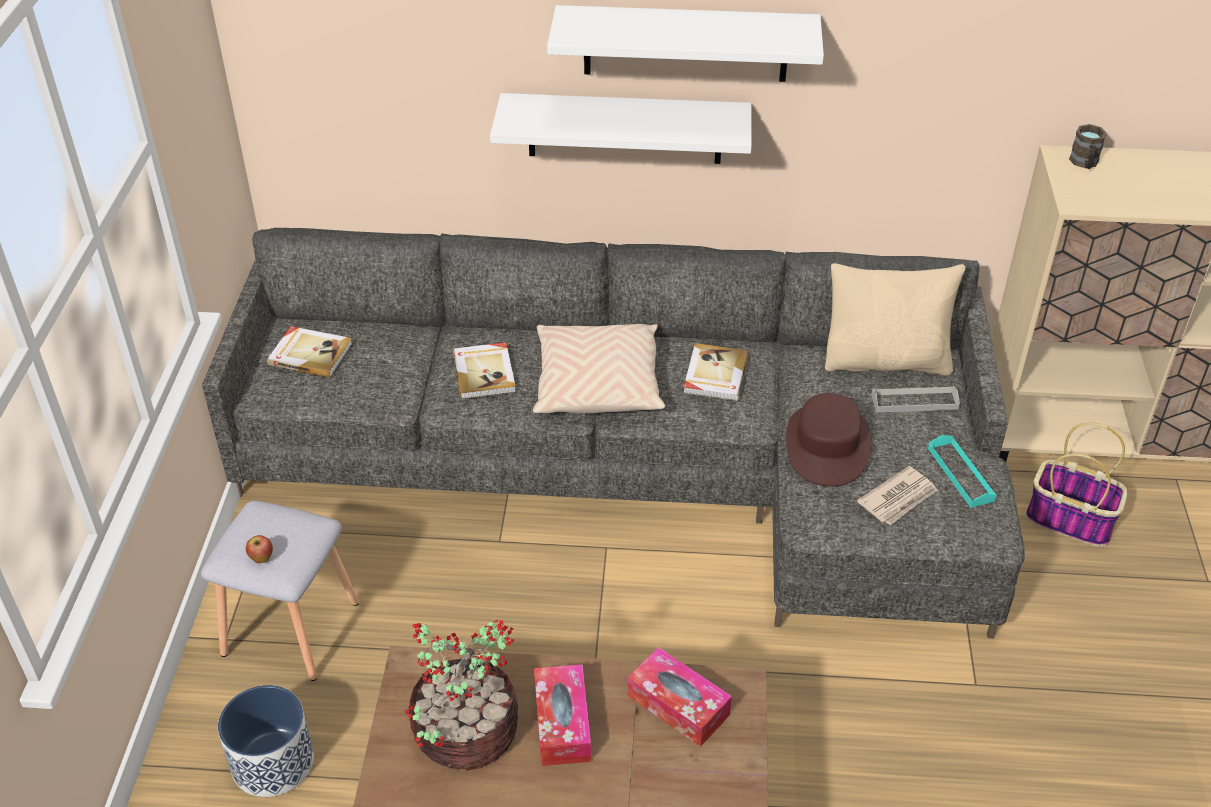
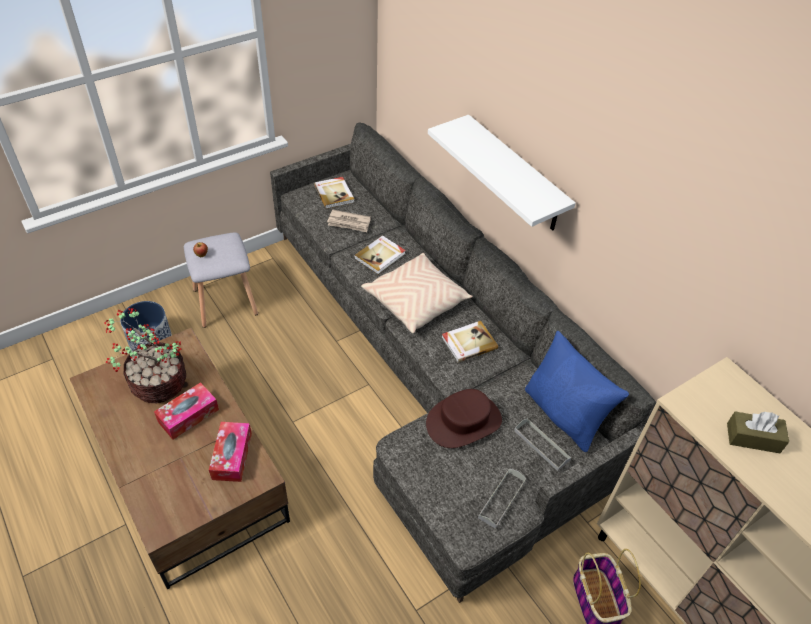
camera: 50 degrees right, 5 degrees up
white shelf [547,5,824,82] -> none
beige pillow [825,263,965,376] -> blue pillow [525,331,629,452]
newspaper [857,466,937,526] -> newspaper moved to [327,210,371,232]
turquoise tray [928,435,997,508] -> grey tray [478,469,526,529]
brown mug [1069,124,1107,169] -> none
none -> brown tissue box [727,411,789,453]

